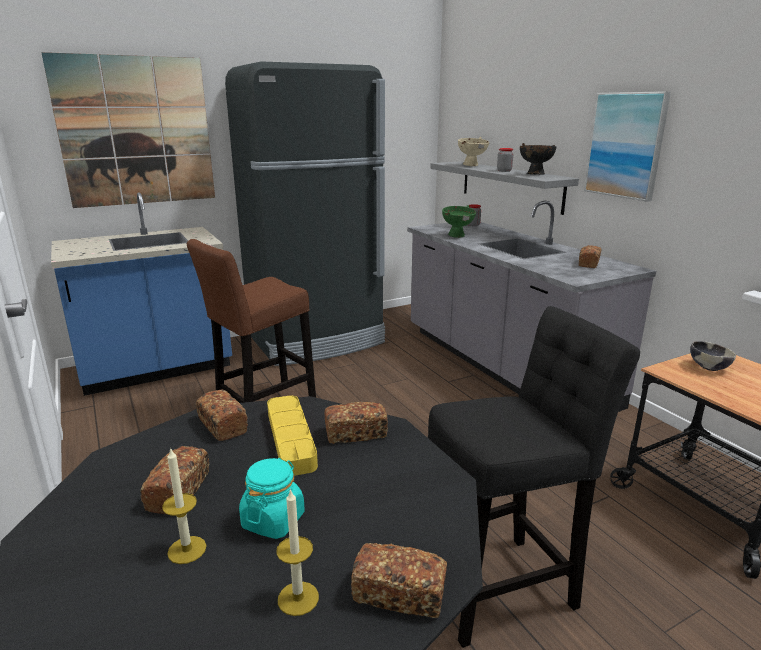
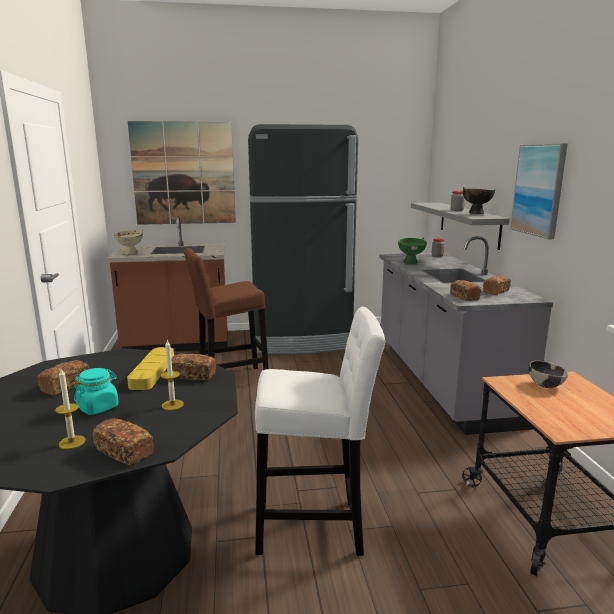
camera: 20 degrees right, 5 degrees down
blue counter [51,192,232,396] -> brown counter [107,216,228,352]
candle [162,447,206,564] -> candle moved to [161,340,184,410]
bread [196,389,248,441] -> bread moved to [450,280,481,301]
black stool [428,306,640,648] -> white stool [255,307,385,556]
beige bowl [458,137,489,166] -> beige bowl moved to [114,230,143,255]

